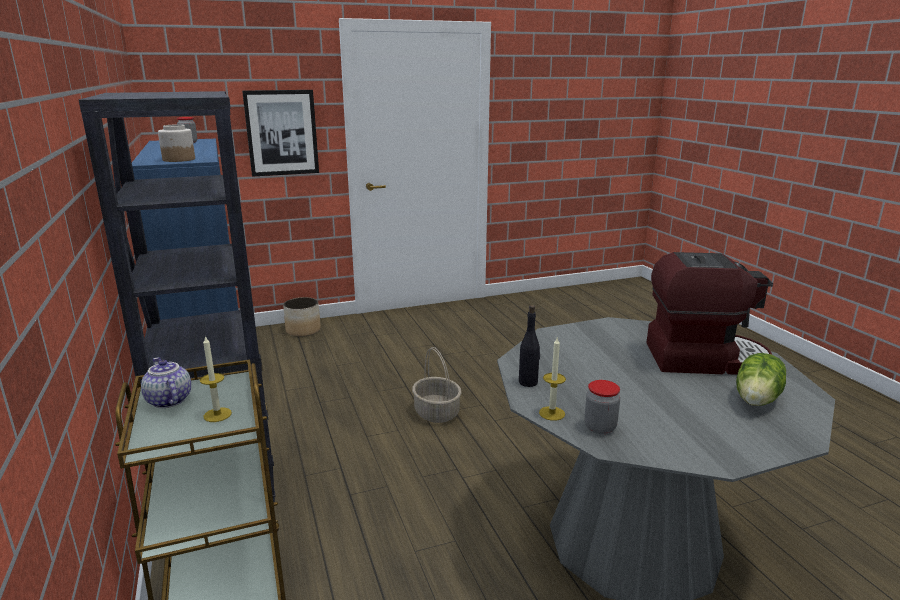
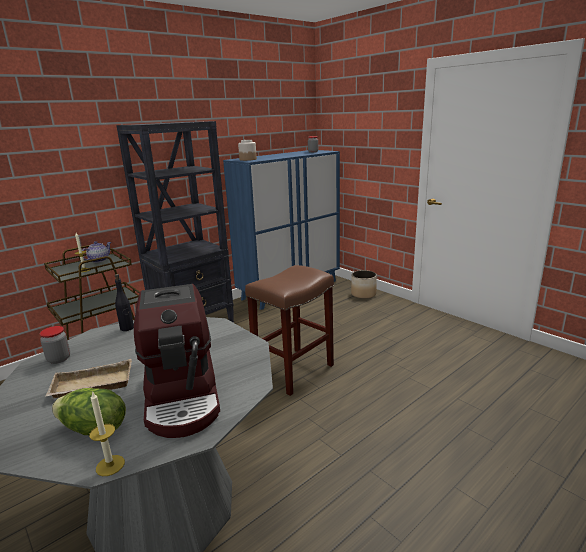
camera: 70 degrees right, 0 degrees up
picture [242,90,319,177] -> none
basket [412,347,461,423] -> brown stool [245,265,334,396]
candle [539,338,566,421] -> candle moved to [89,391,125,476]
none -> beige tray [46,359,132,398]

